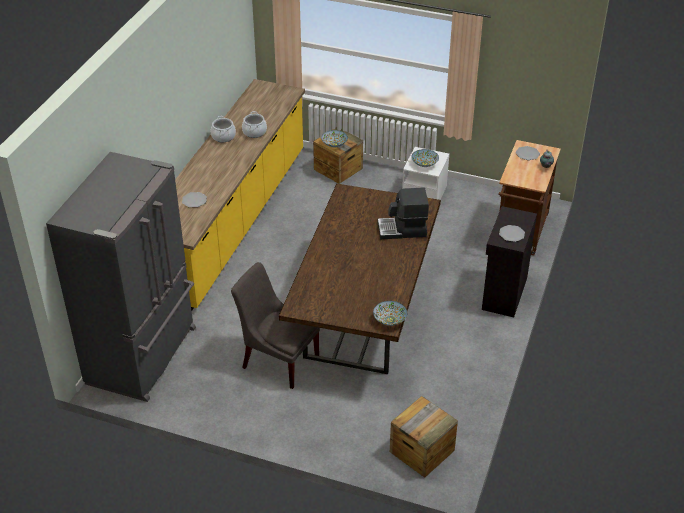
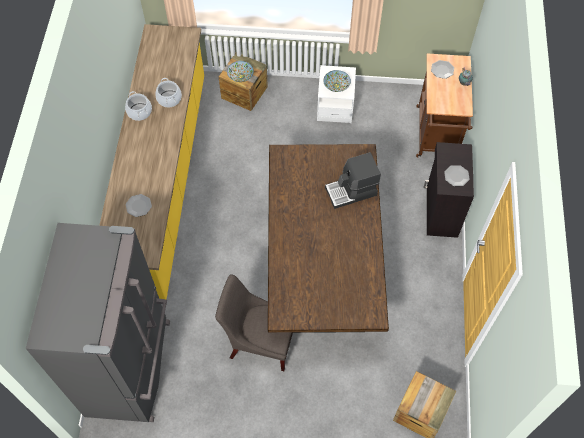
camera: 15 degrees left, 20 degrees up
bowl [373,301,408,326] -> none

